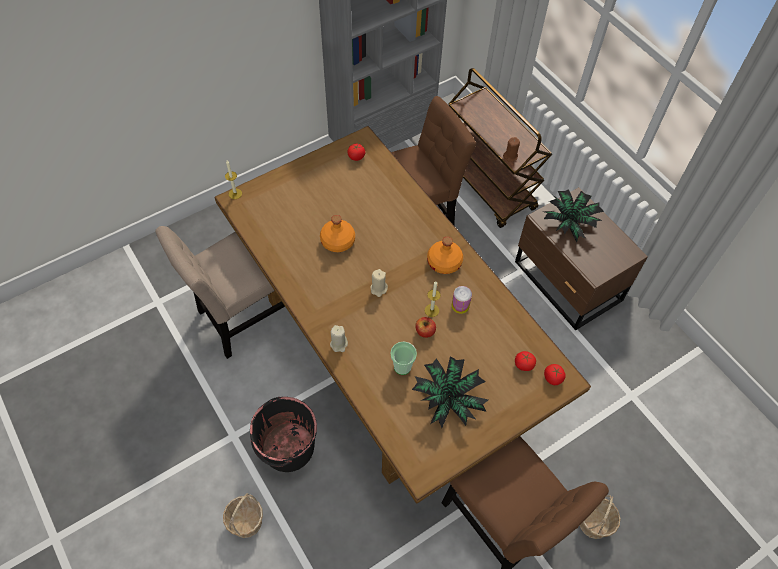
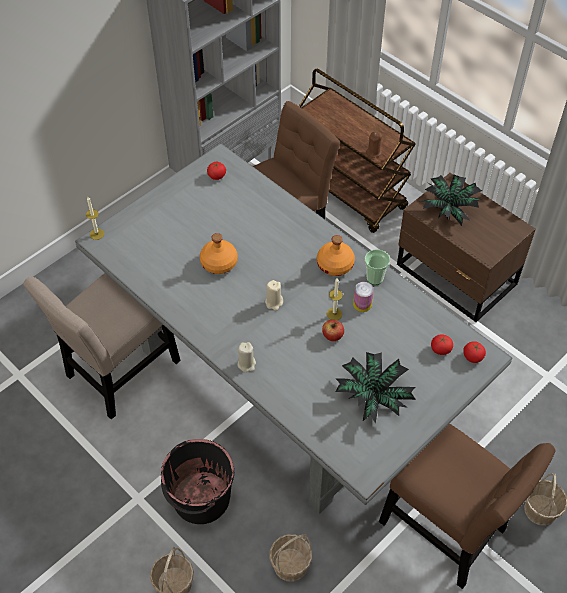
camera: 10 degrees left, 5 degrees down
brown dining table [215,126,591,503] -> grey dining table [75,143,512,514]
cup [390,342,417,375] -> cup moved to [365,250,390,285]
none -> basket [269,534,312,582]

